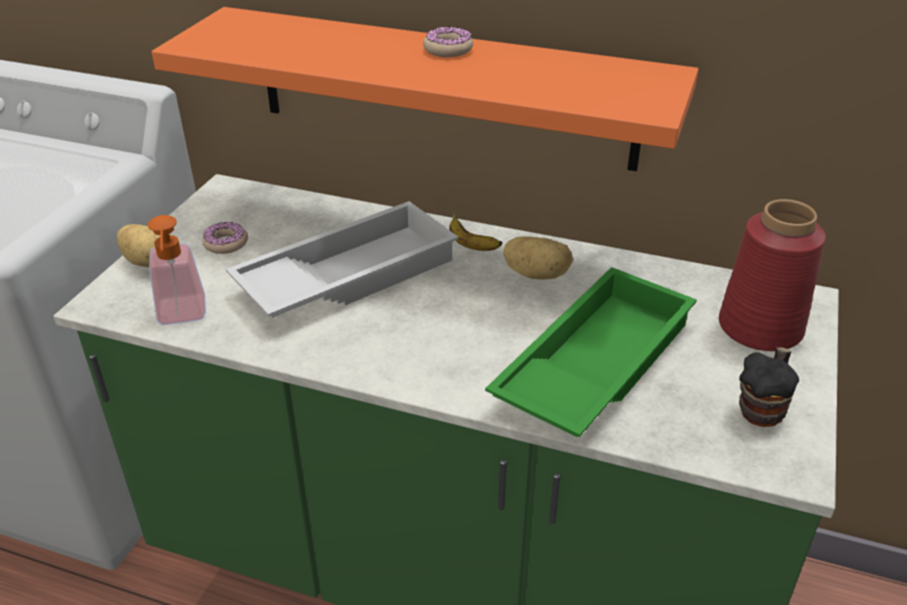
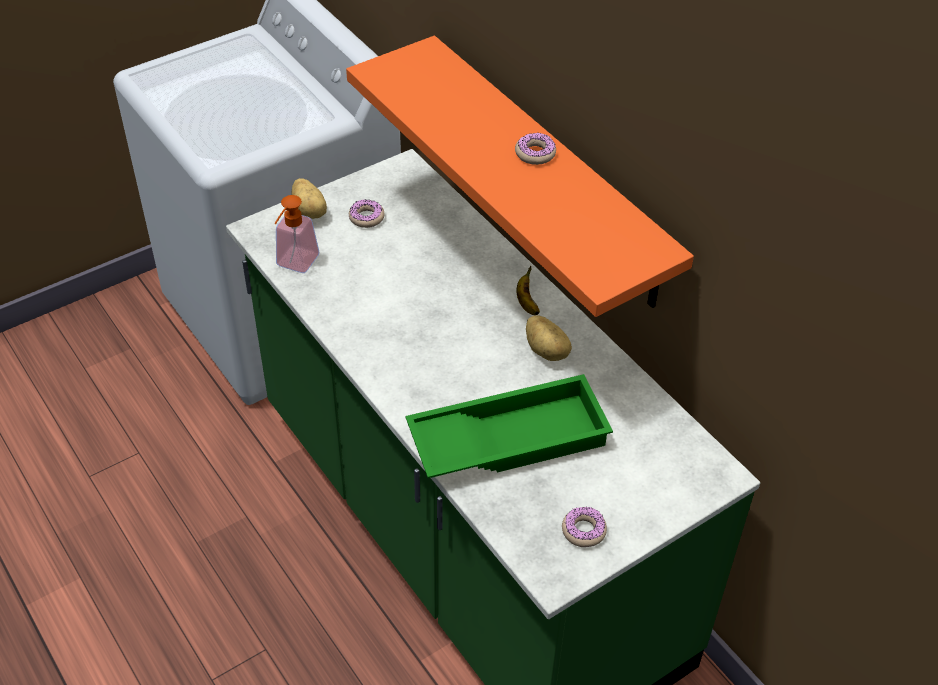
camera: 35 degrees right, 10 degrees up
white tray [226,201,459,318] -> none
red vase [719,199,826,351] -> none
mug [739,347,799,427] -> donut [562,507,607,547]

